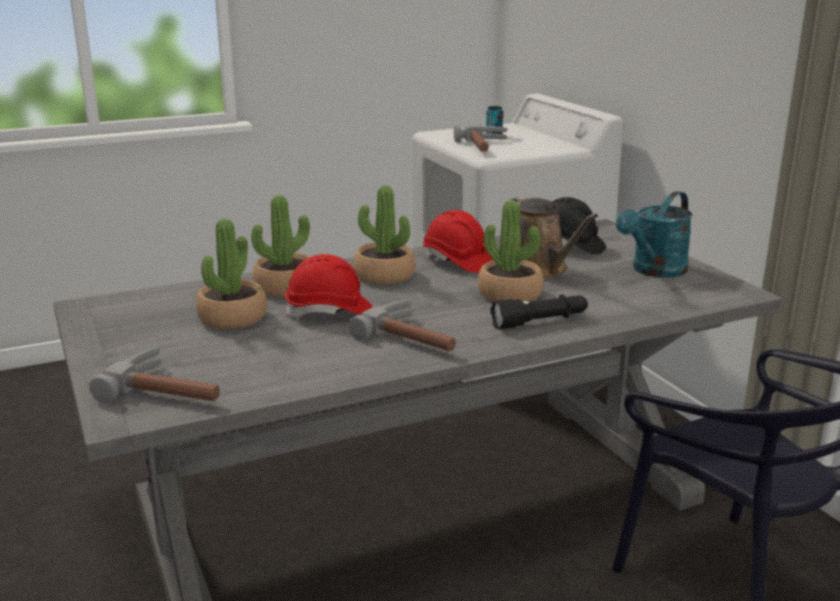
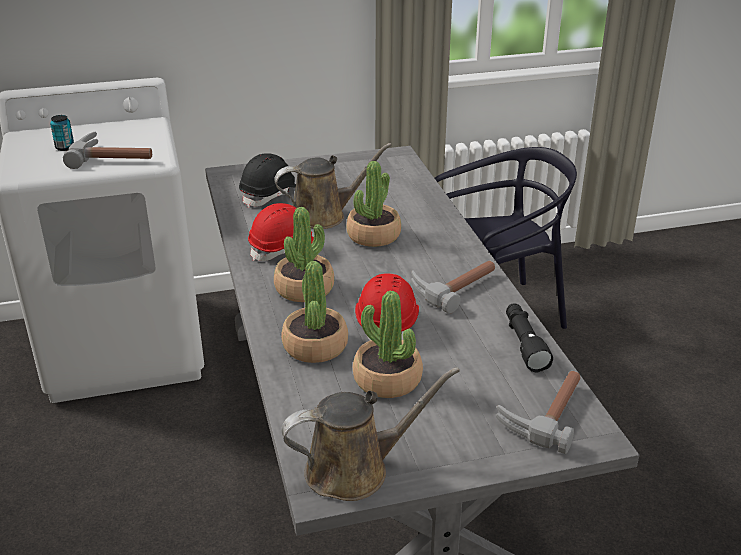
camera: 80 degrees left, 10 degrees up
black flashlight [490,294,588,330] -> black flashlight moved to [506,303,553,373]
turquoise watering can [616,191,693,278] -> none
none -> brown watering can [281,367,460,501]

